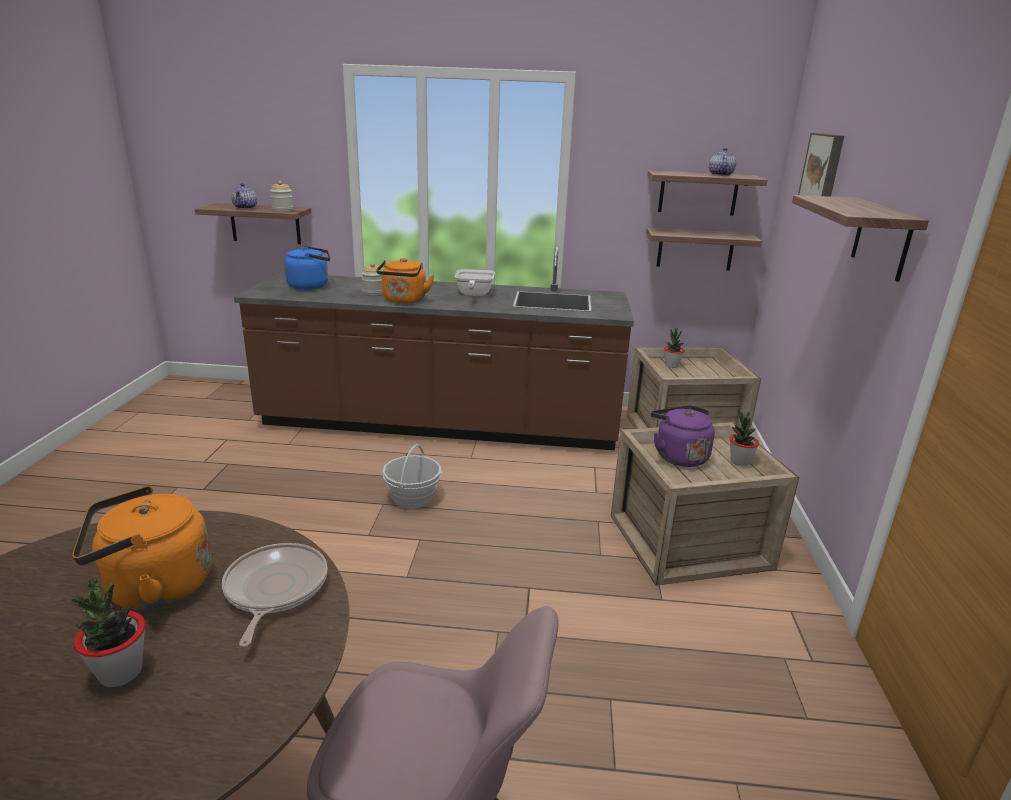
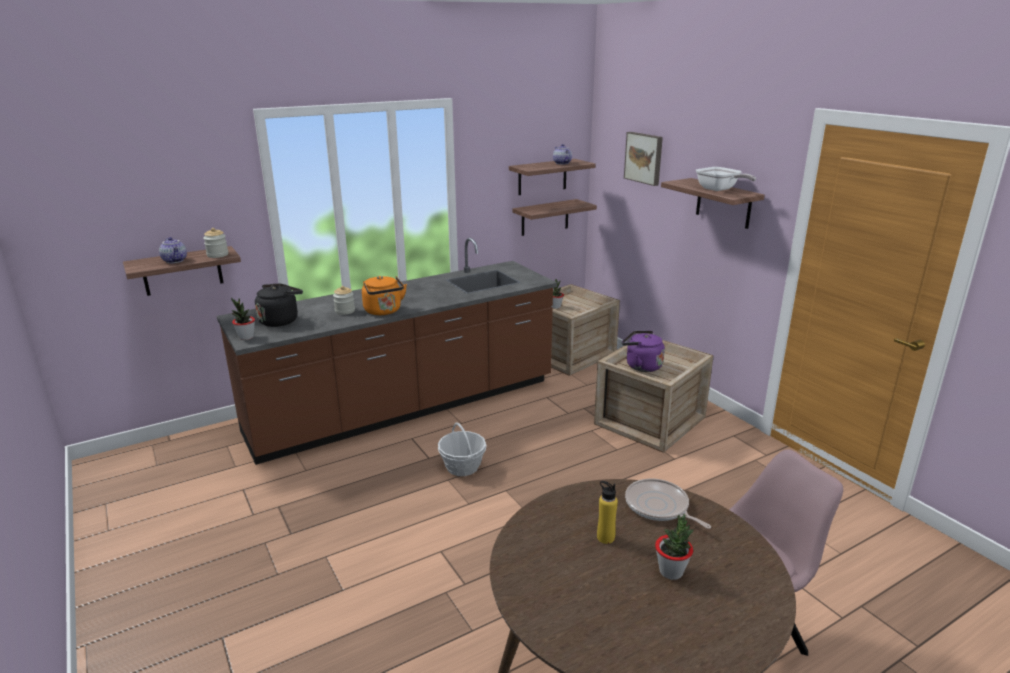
camera: 35 degrees left, 0 degrees up
orange kettle [72,486,212,610] -> yellow bottle [597,481,618,544]
blue kettle [284,246,330,290] -> black kettle [255,284,303,327]
frying pan [455,269,495,296] -> frying pan moved to [696,167,756,191]
potted plant [729,408,759,466] -> potted plant moved to [231,297,255,340]

